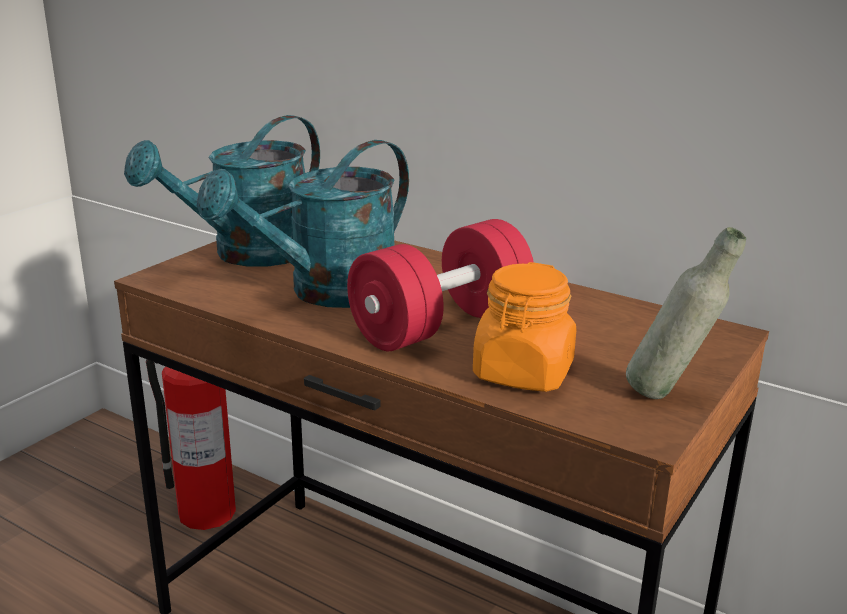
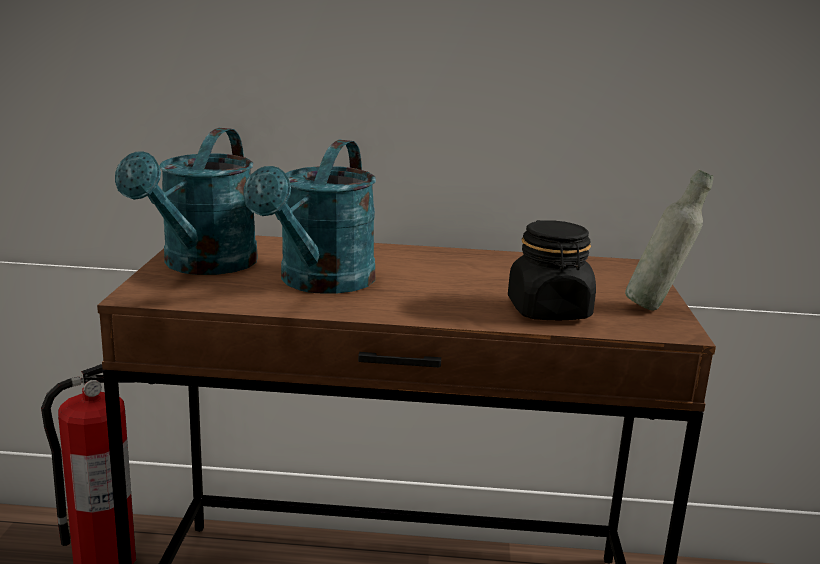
camera: 30 degrees left, 5 degrees down
red dumbbell [347,219,534,351] -> none
orange jar [473,262,576,392] -> black jar [508,220,596,320]

